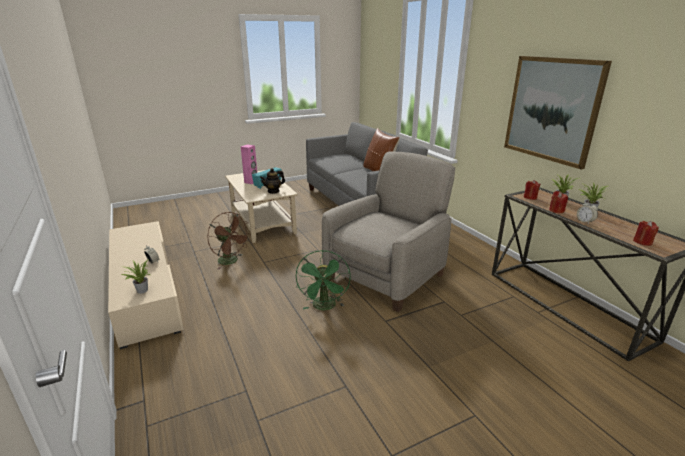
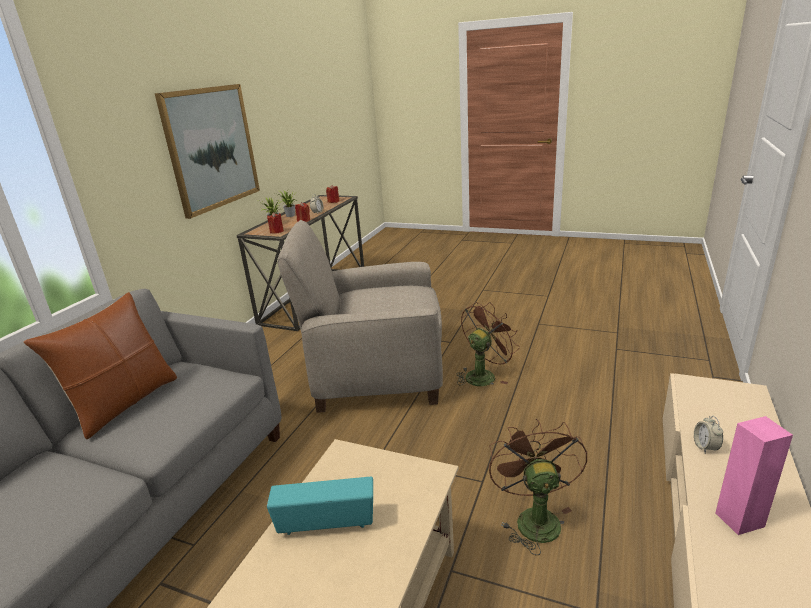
camera: 130 degrees left, 0 degrees up
potted plant [121,259,150,294] -> none
pink speaker [241,145,257,184] -> pink speaker moved to [715,416,793,535]
teapot [260,168,285,194] -> none
green fan [296,250,351,310] -> brown fan [457,302,520,386]

